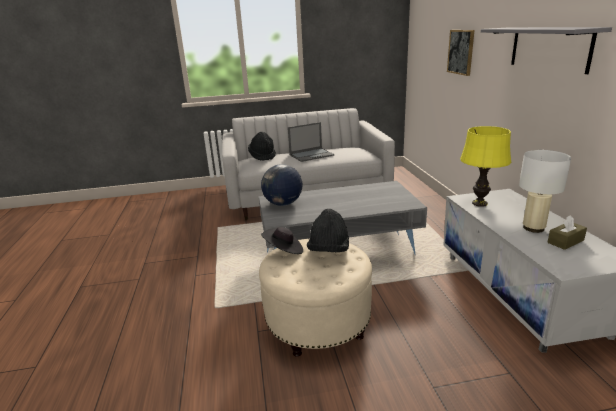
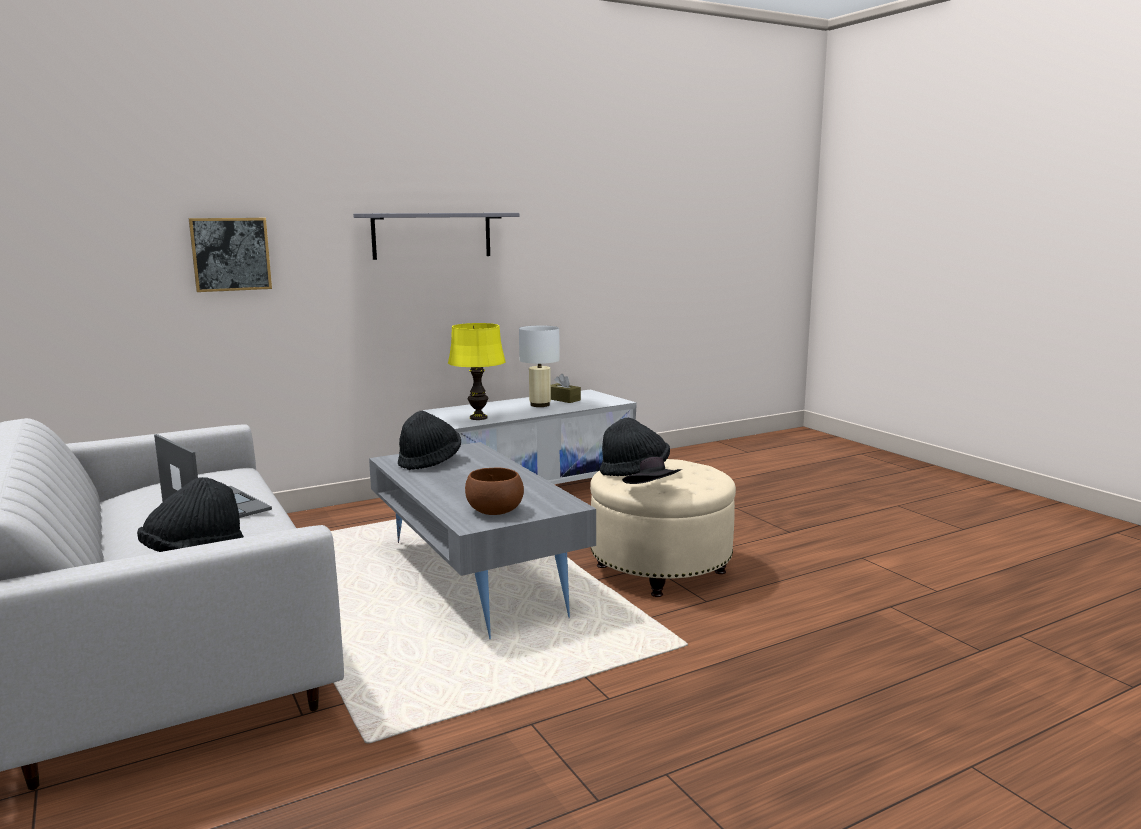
camera: 110 degrees left, 10 degrees down
globe [261,164,302,206] -> brown bowl [465,468,524,515]
none -> black hat [398,411,461,470]

